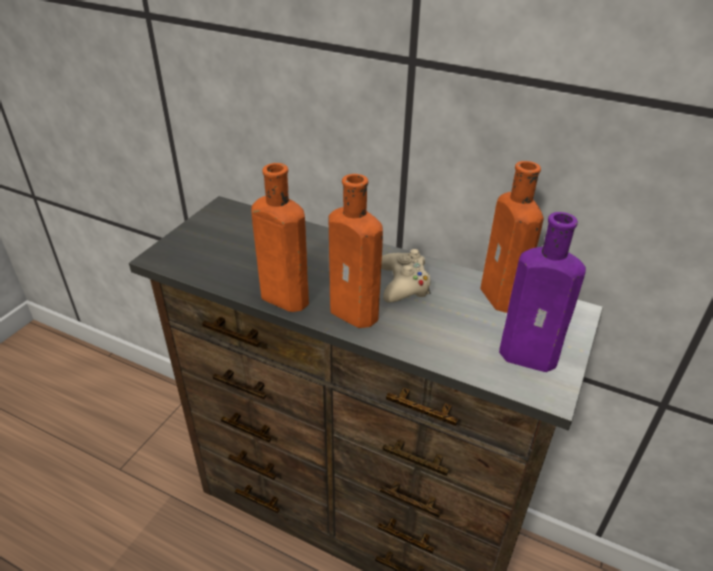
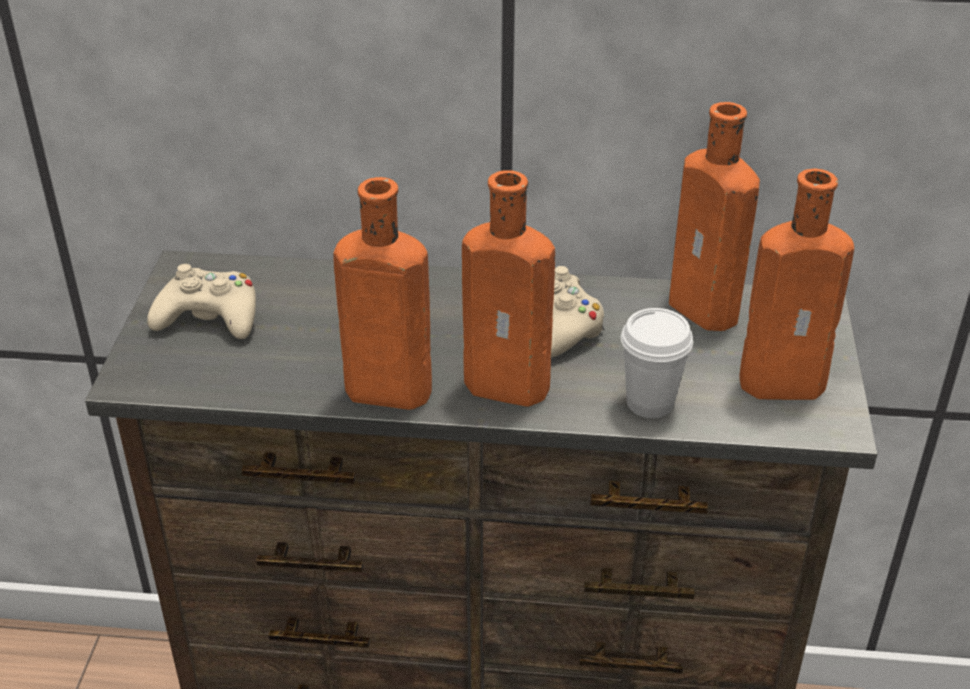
camera: 20 degrees left, 0 degrees up
purple bottle [499,212,586,372] -> orange bottle [739,168,854,400]
none -> beige game controller [147,264,256,339]
none -> white cup [621,308,693,418]

